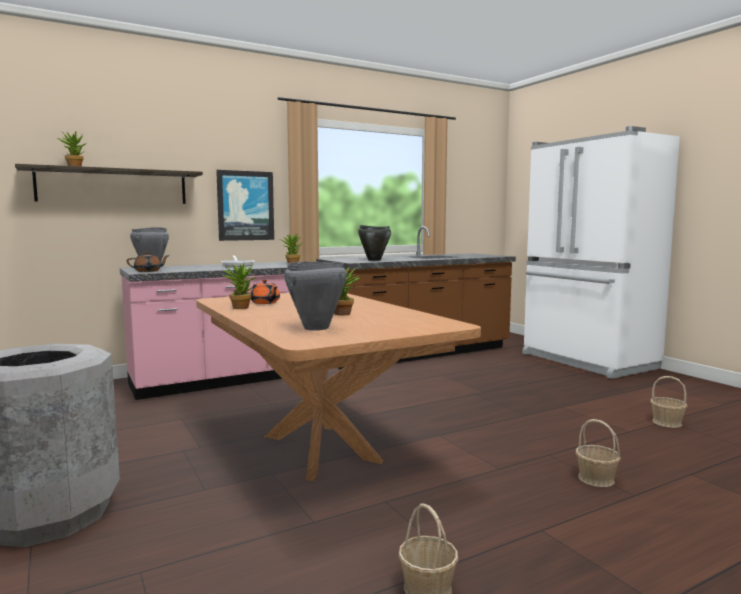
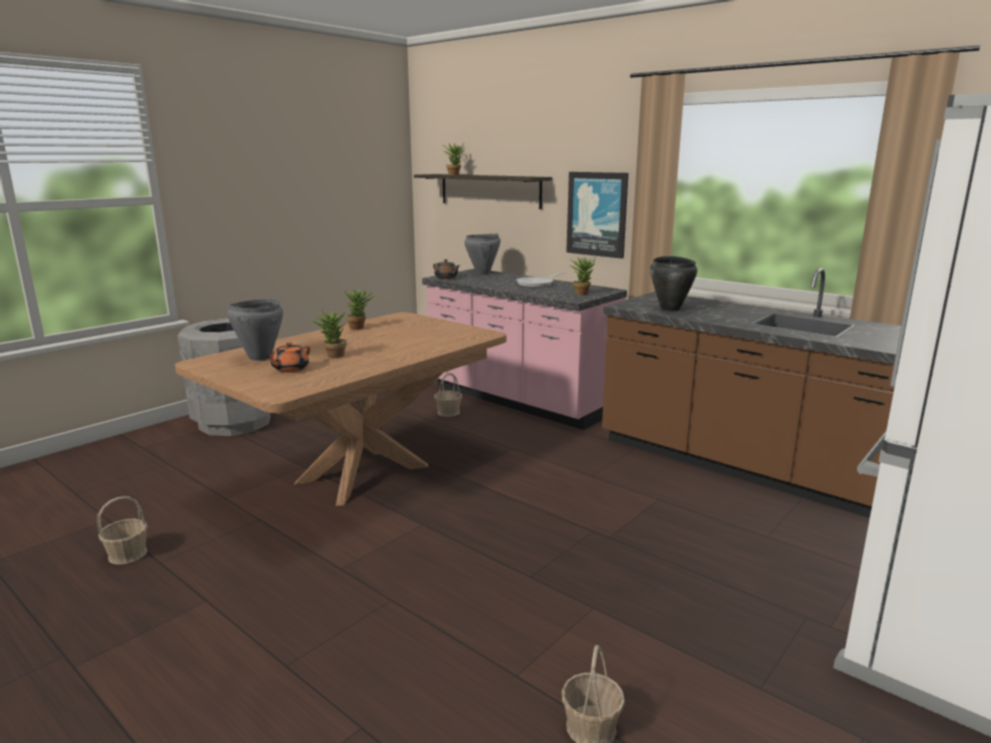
camera: 70 degrees right, 10 degrees up
orange teapot [250,279,280,304] -> orange teapot moved to [266,342,311,373]
basket [576,419,621,487] -> basket moved to [434,373,462,417]

